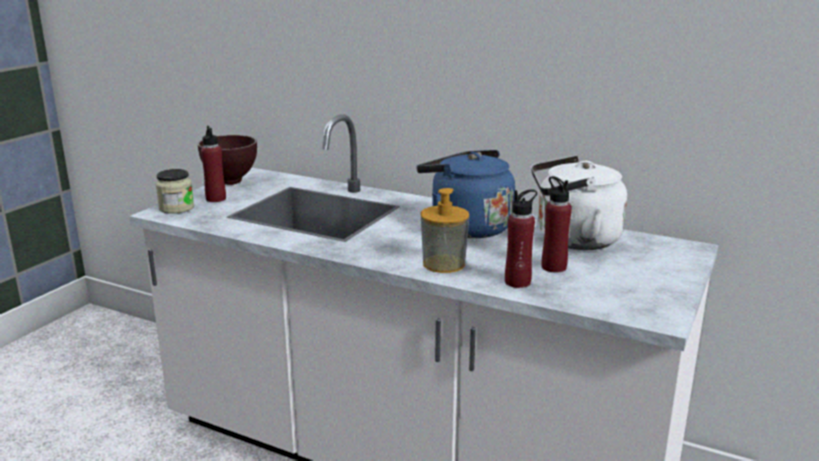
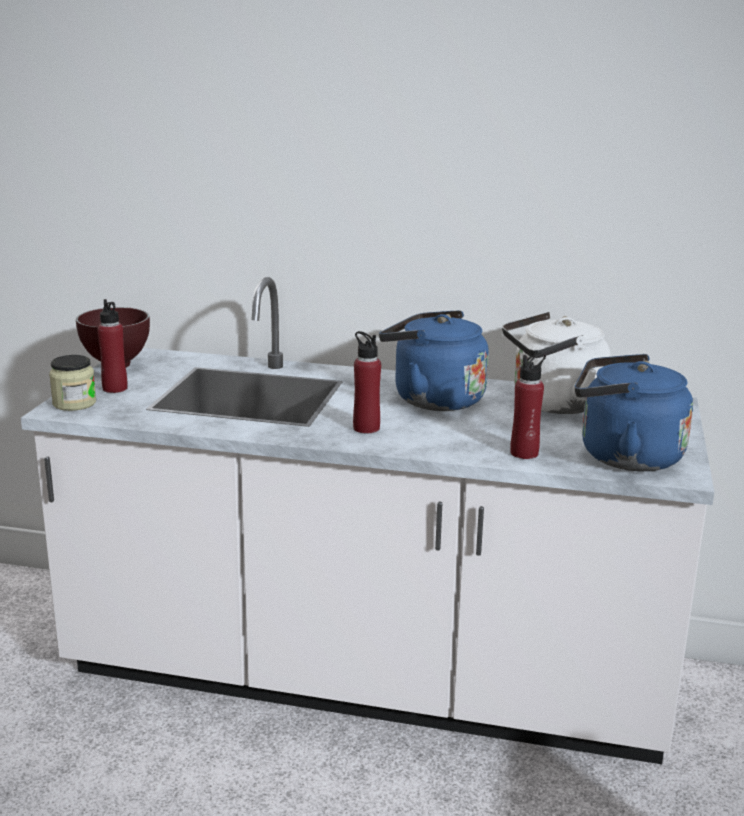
camera: 15 degrees left, 0 degrees up
soap dispenser [421,188,469,273] -> none
red bottle [542,176,572,273] -> red bottle moved to [353,331,381,433]
none -> blue kettle [575,354,693,471]

